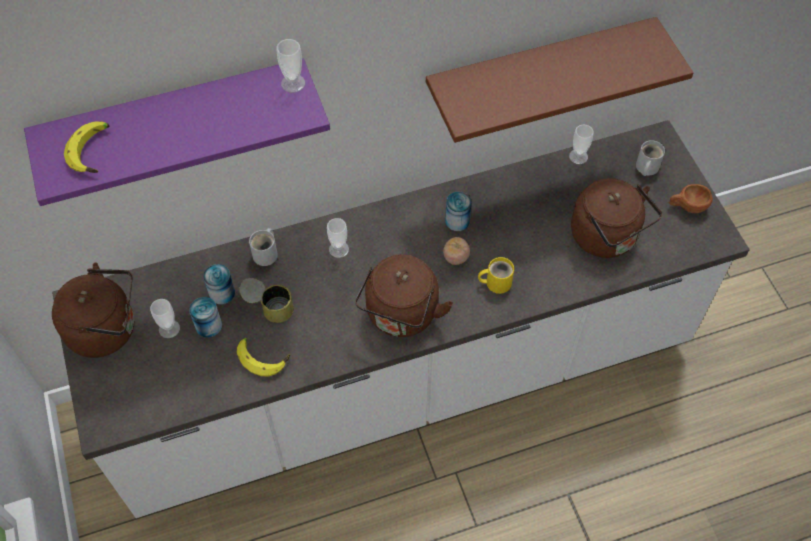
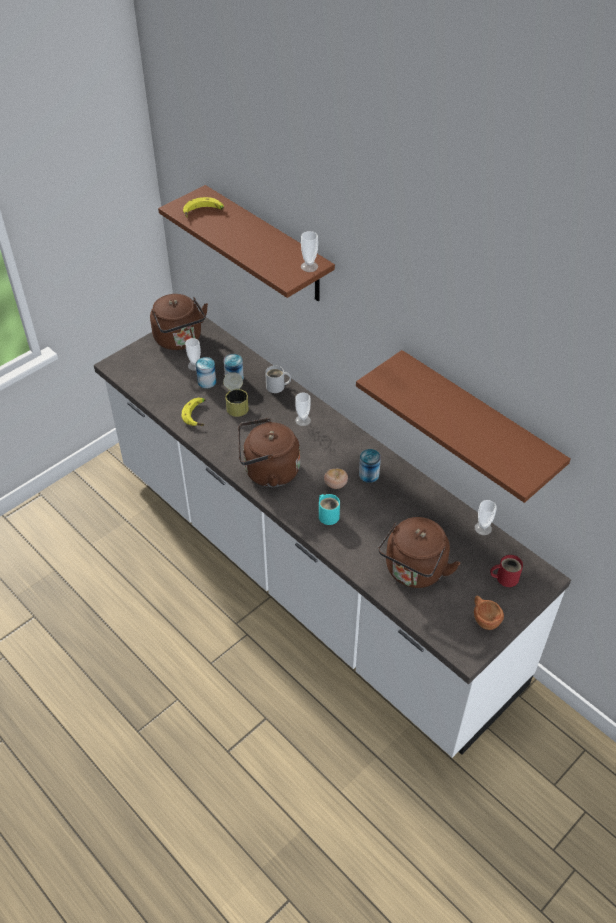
camera: 65 degrees right, 10 degrees down
purple shelf [24,58,330,206] -> brown shelf [158,185,335,301]
yellow mug [478,257,514,294] -> turquoise mug [319,494,340,525]
white mug [636,140,665,176] -> red mug [490,555,523,587]

